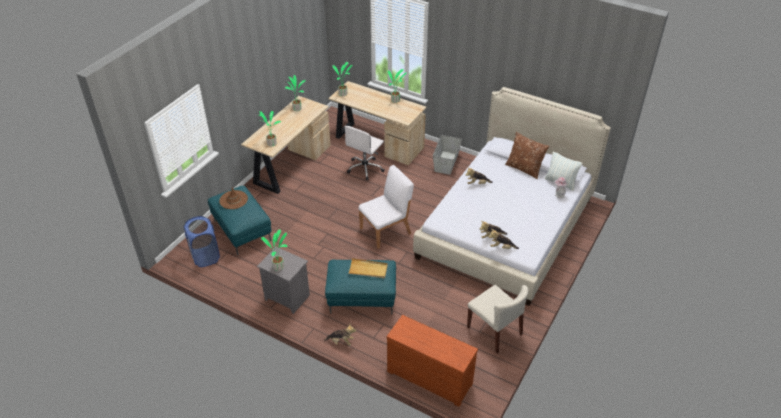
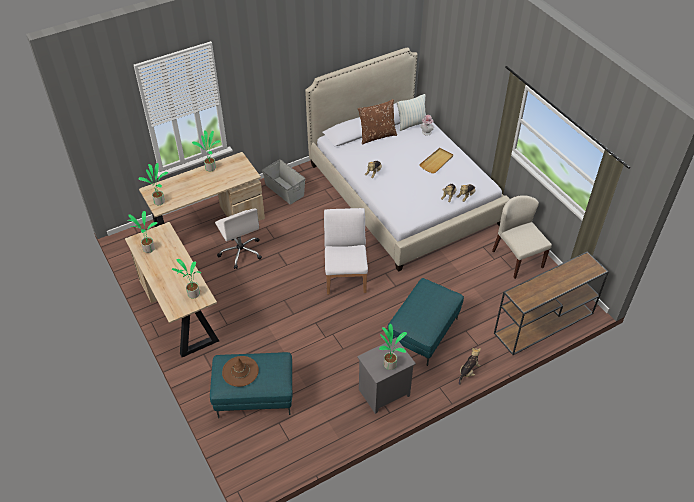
camera: 60 degrees left, 5 degrees up
blue laundry basket [184,216,220,267] -> none
beige tray [348,258,388,278] -> beige tray moved to [419,148,453,173]
brown dresser [386,315,478,407] -> brown console table [494,251,609,355]
beige chair [467,285,529,354] -> beige chair turned 105 degrees counterclockwise [492,195,552,279]

